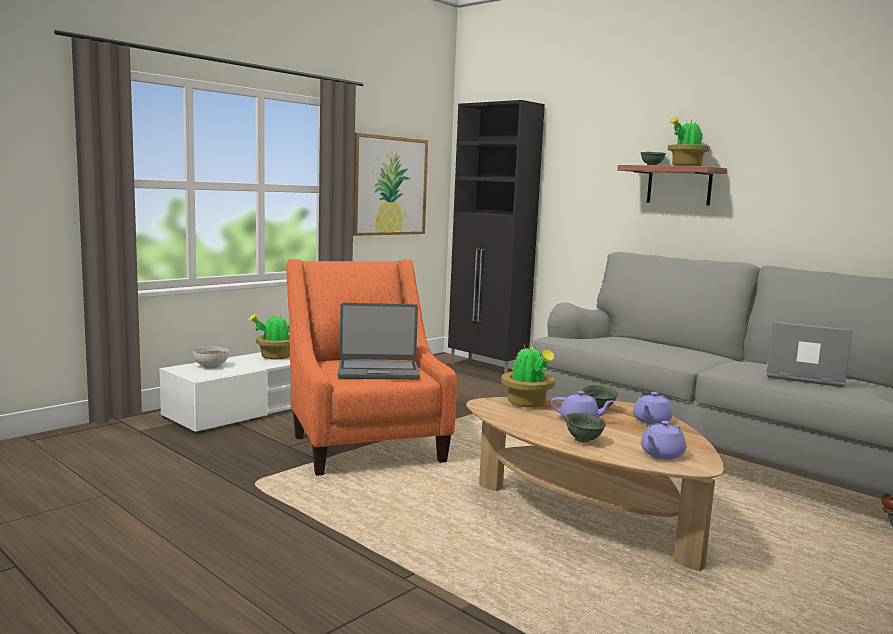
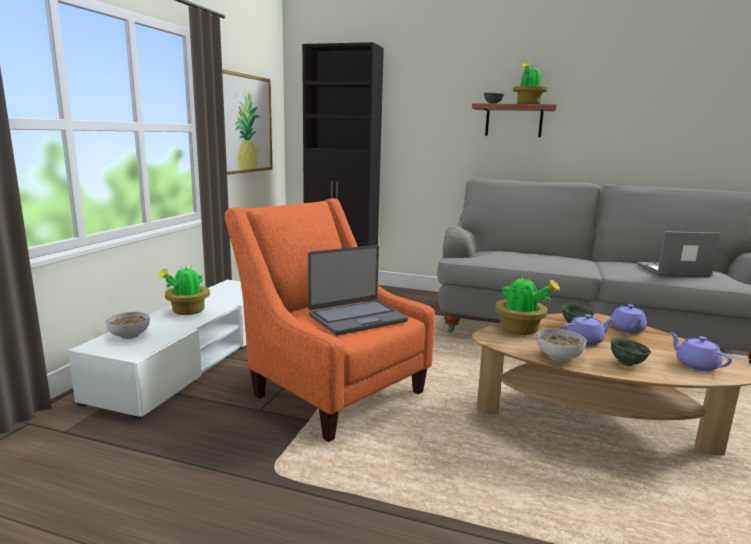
camera: 25 degrees left, 5 degrees up
purple teapot [641,421,686,459] -> purple teapot turned 135 degrees clockwise [670,332,732,371]
none -> bowl [537,328,587,361]

